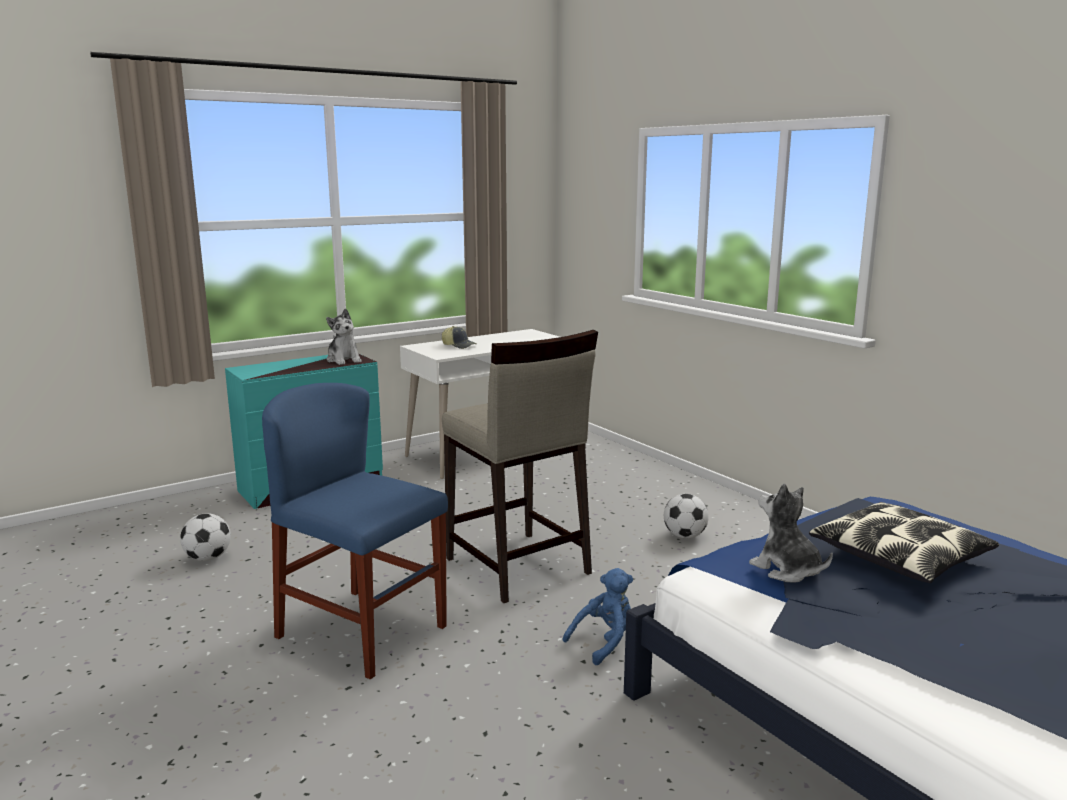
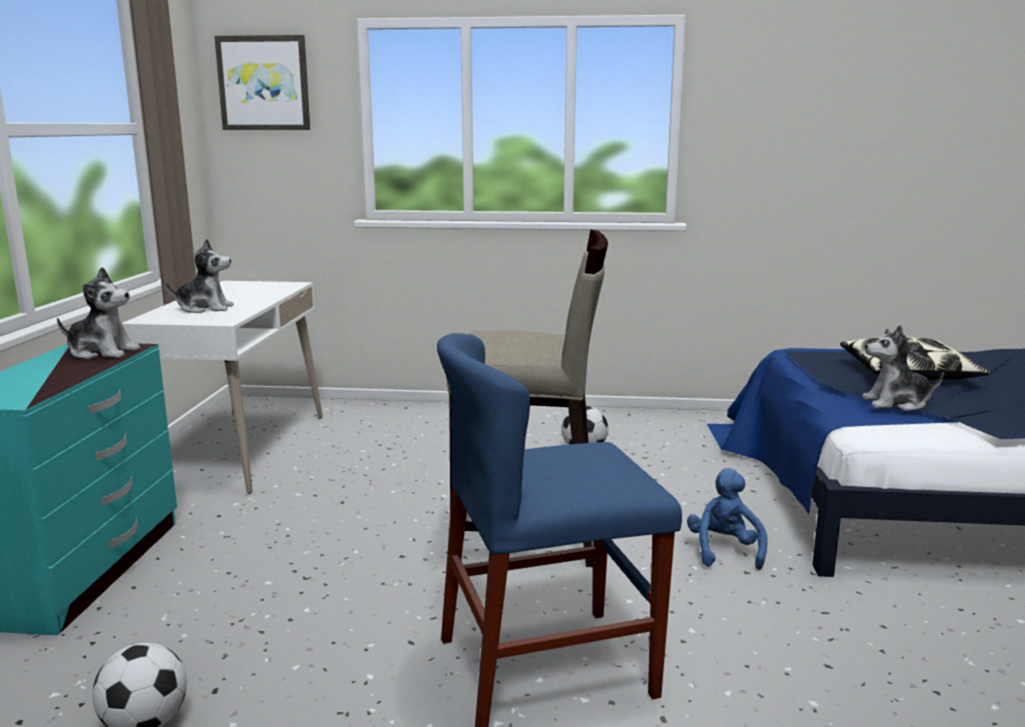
camera: 50 degrees left, 0 degrees up
cap [442,326,477,349] -> plush toy [165,239,234,313]
none -> picture [214,35,310,130]

